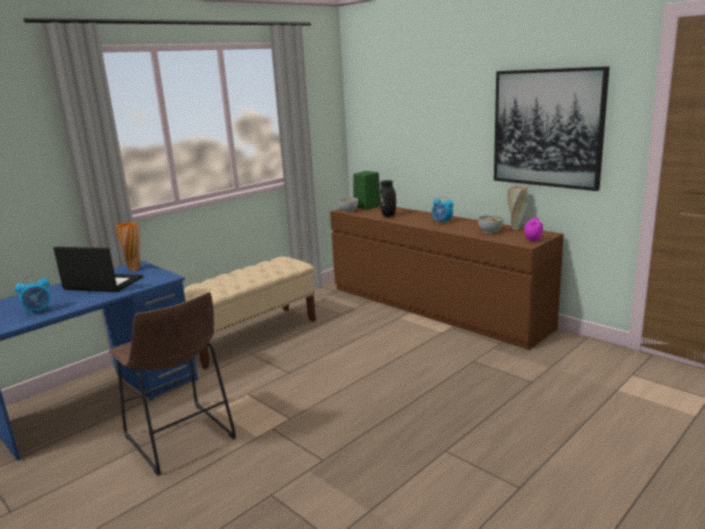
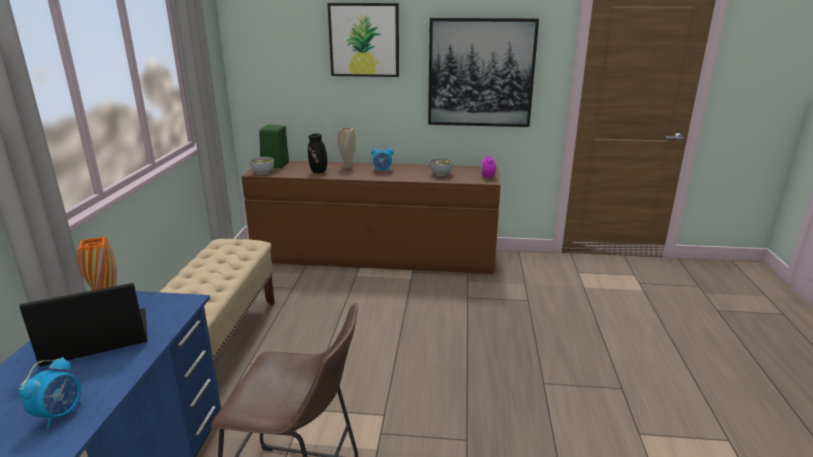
camera: 40 degrees left, 5 degrees up
beige vase [507,186,528,230] -> beige vase moved to [338,128,356,168]
none -> picture [327,3,399,77]

